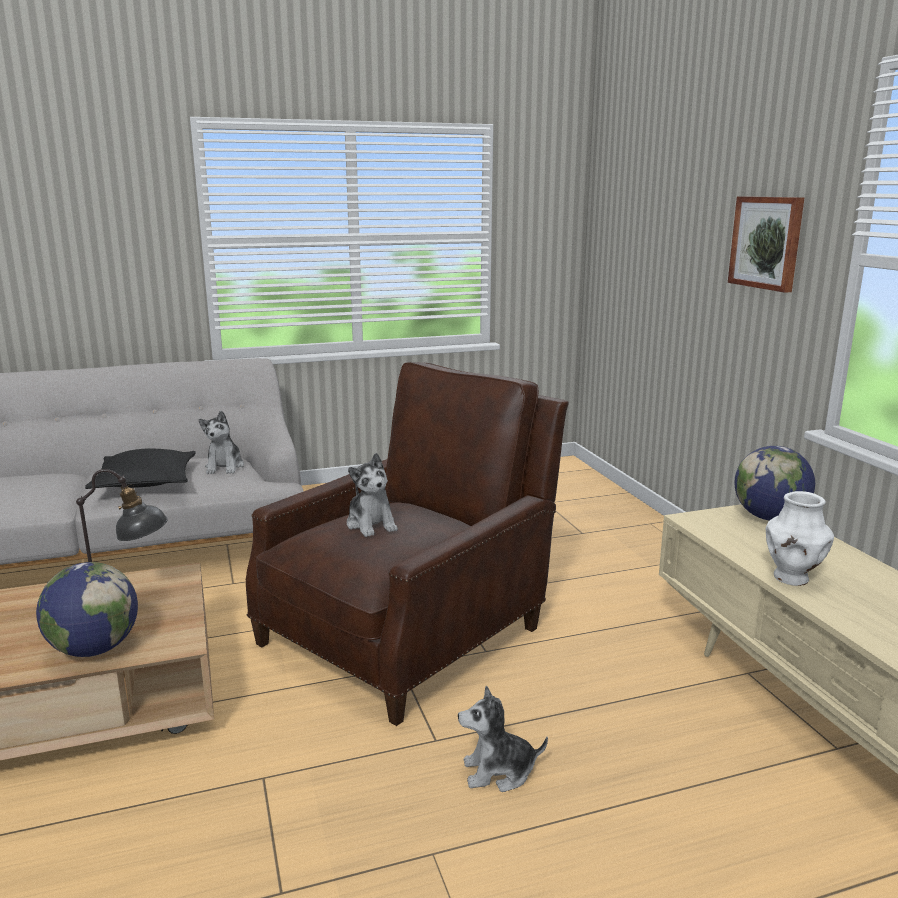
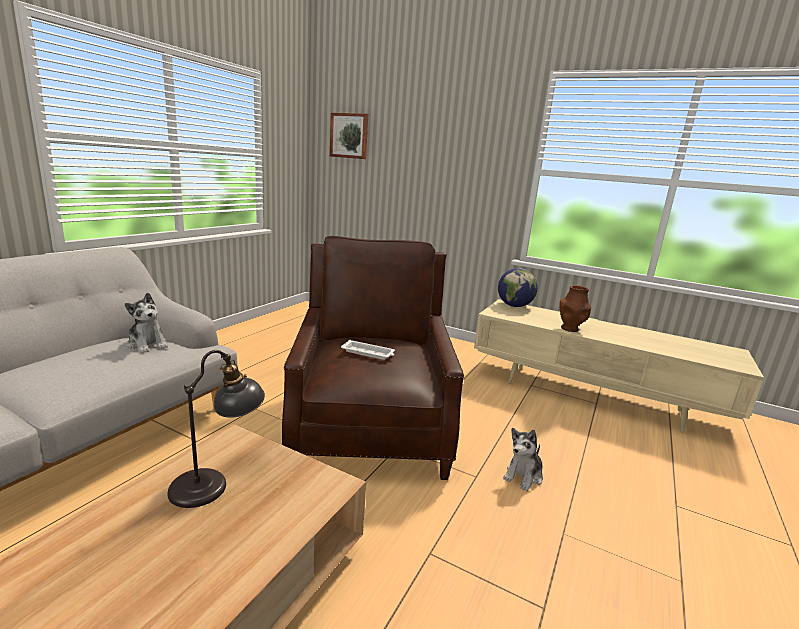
camera: 45 degrees left, 0 degrees up
globe [36,562,138,657] -> none
black pillow [85,448,196,489] -> none
plush toy [347,453,398,537] -> white tray [341,340,395,360]
picture [728,196,804,293] -> picture moved to [330,113,368,159]
white vase [766,491,834,586] -> brown vase [560,285,591,332]

